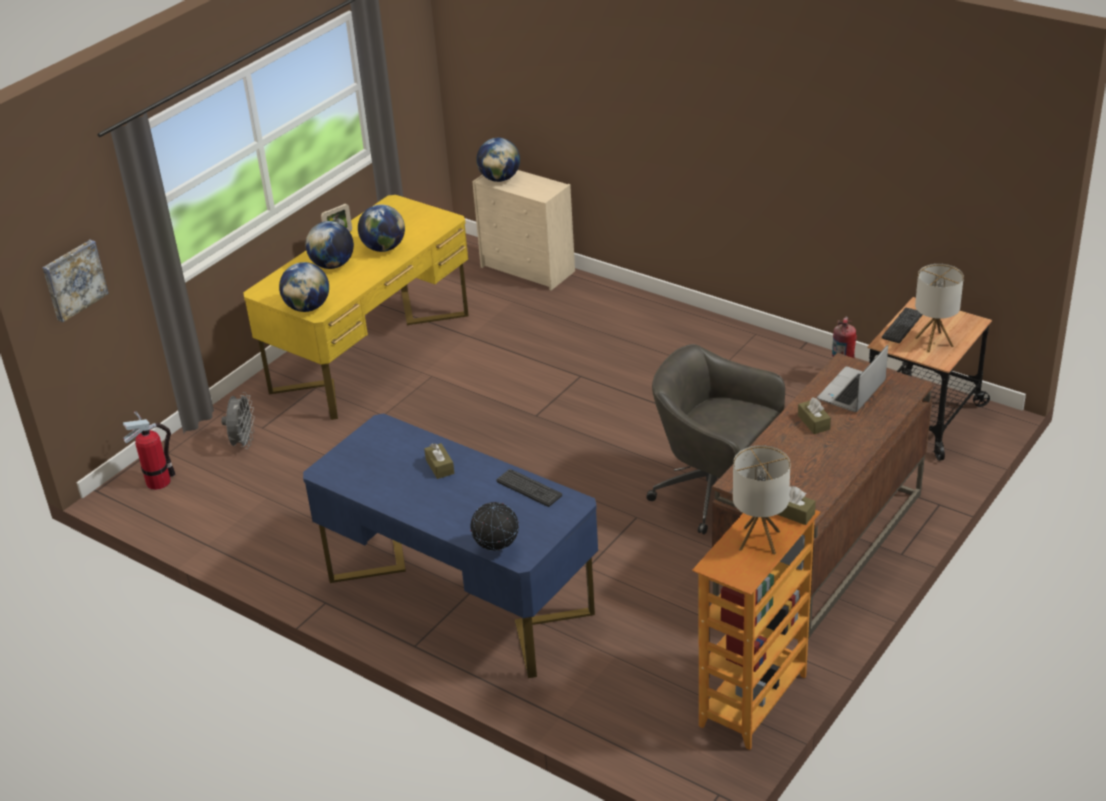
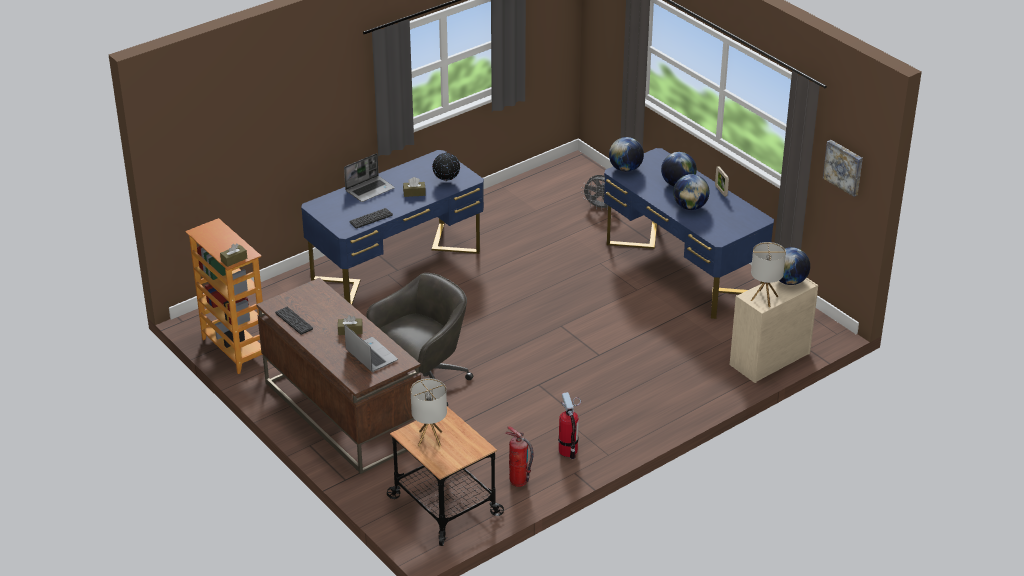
camera: 105 degrees right, 0 degrees up
picture [43,240,109,322] -> picture moved to [823,140,863,197]
fire extinguisher [123,412,175,490] -> fire extinguisher moved to [558,392,581,459]
yellow desk [243,195,469,420] -> blue desk [604,148,774,319]
globe [470,502,519,551] -> globe moved to [432,151,460,182]
table lamp [733,445,791,554] -> table lamp moved to [751,242,786,307]
keyboard [882,308,922,343] -> keyboard moved to [275,307,313,335]
none -> laptop [344,153,395,202]

